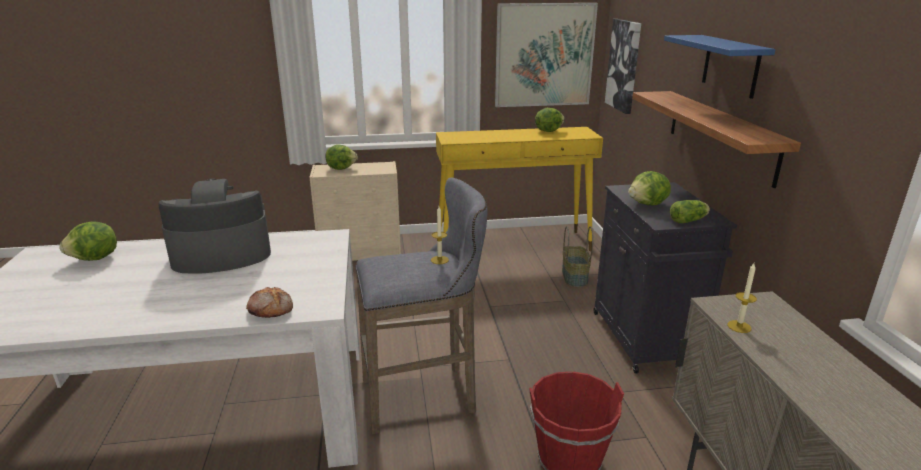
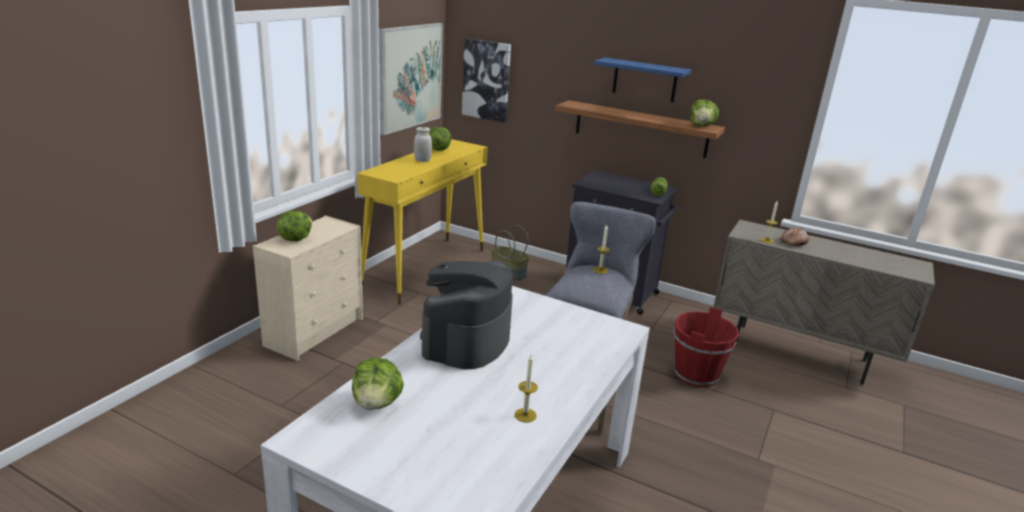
camera: 55 degrees left, 0 degrees up
bread [246,287,293,318] -> bread moved to [780,228,809,246]
lettuce [628,171,671,205] -> lettuce moved to [690,99,719,126]
none -> white jar [414,127,432,162]
none -> candle [514,355,538,422]

